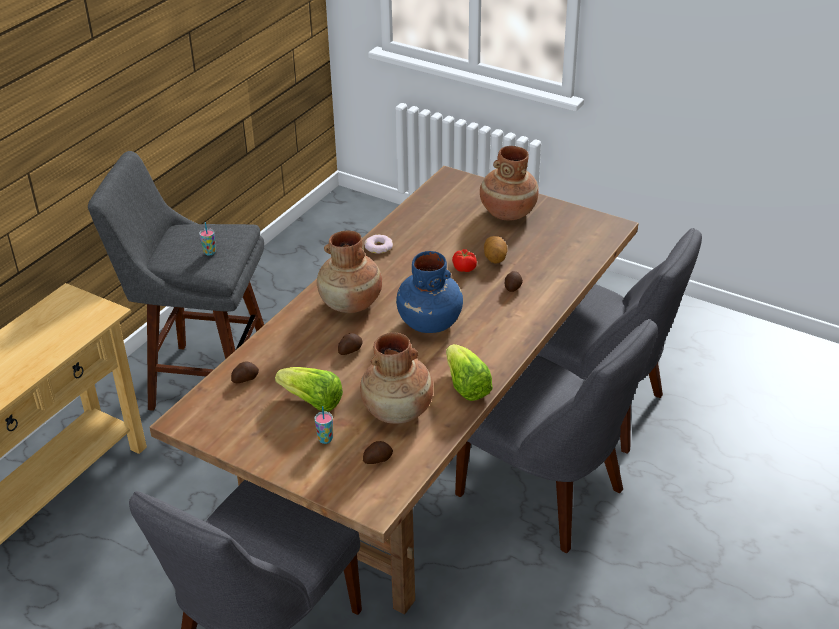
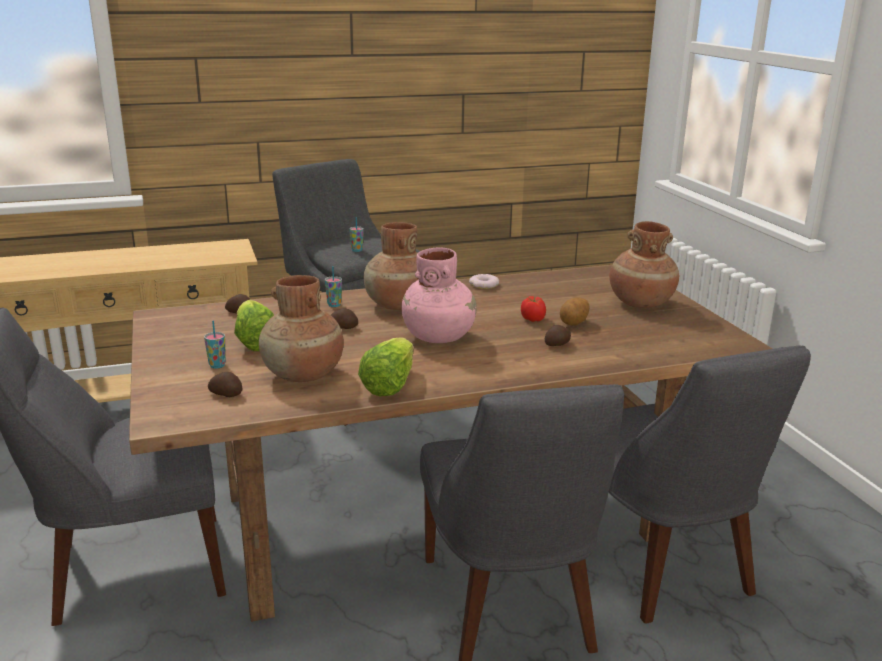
camera: 40 degrees right, 15 degrees down
blue vase [396,251,463,333] -> pink vase [401,247,476,343]
none -> cup [325,266,342,307]

